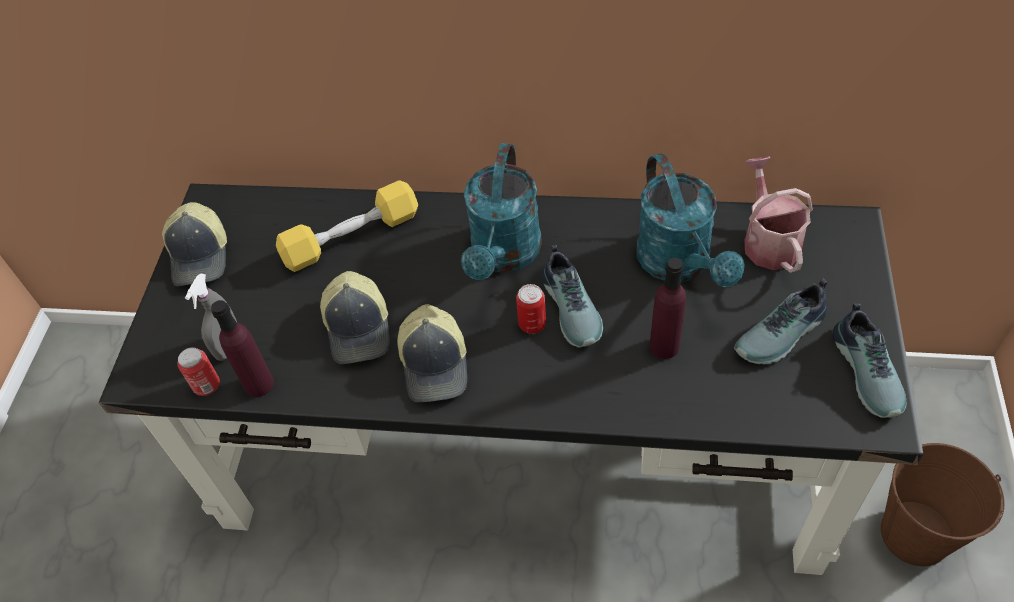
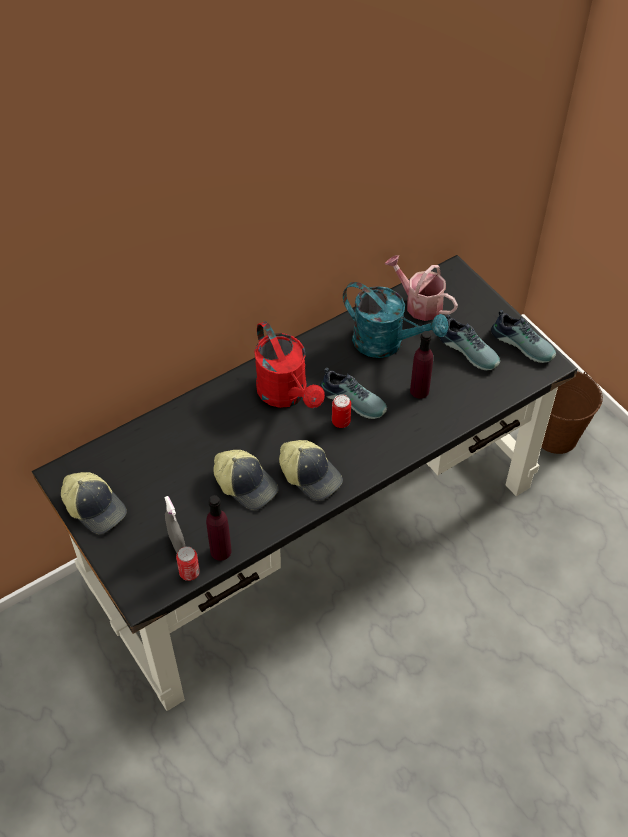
camera: 45 degrees left, 0 degrees up
yellow dumbbell [276,180,418,272] -> none
turquoise watering can [461,143,542,280] -> red watering can [254,321,325,408]
shoe [734,279,827,364] -> shoe turned 60 degrees counterclockwise [439,315,500,370]

